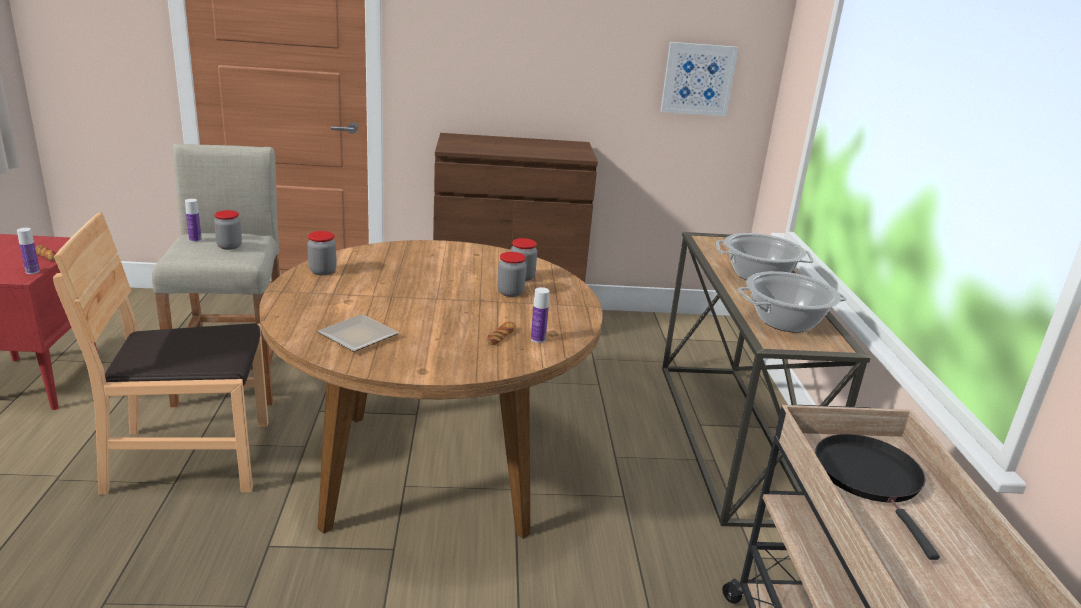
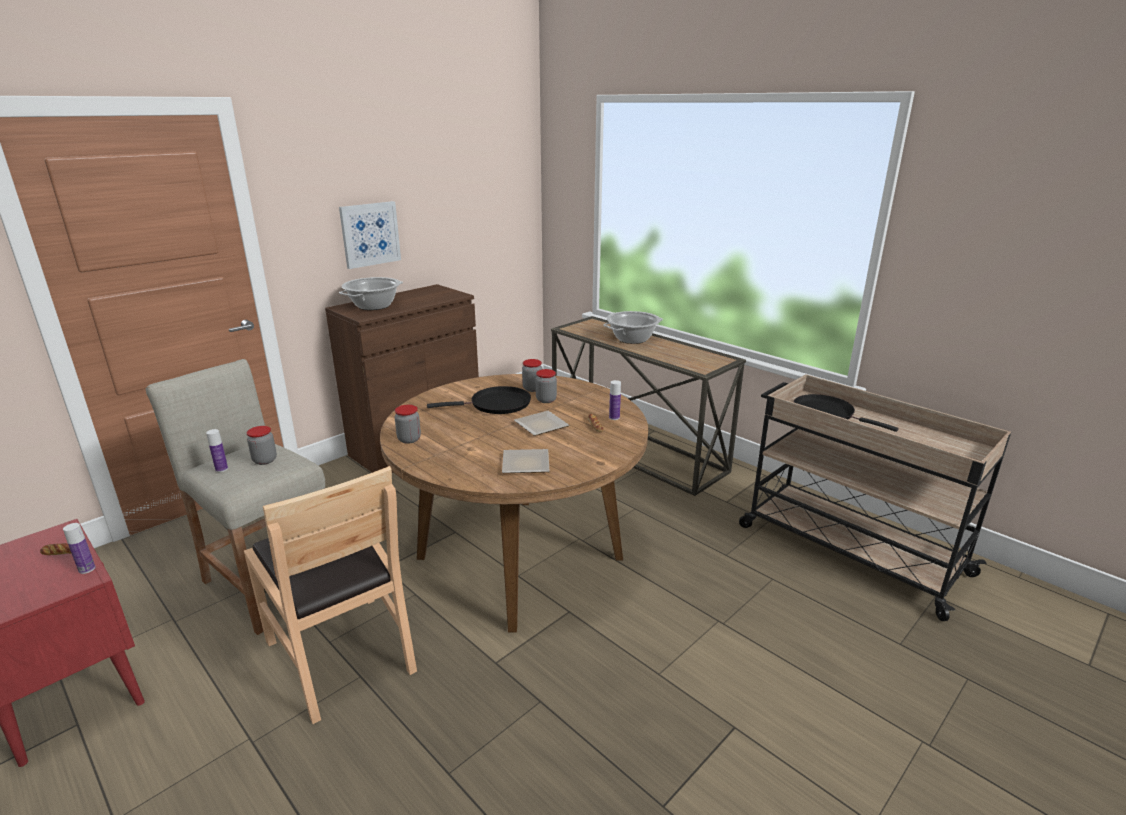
camera: 40 degrees left, 0 degrees up
brown chair [53,212,268,495] -> brown chair turned 75 degrees counterclockwise [244,466,417,724]
picture [661,42,739,116] -> picture moved to [339,201,401,269]
cooking pot [737,271,847,332] -> cooking pot moved to [339,277,403,310]
none -> black frying pan [427,386,531,414]
none -> plate [514,411,569,436]

